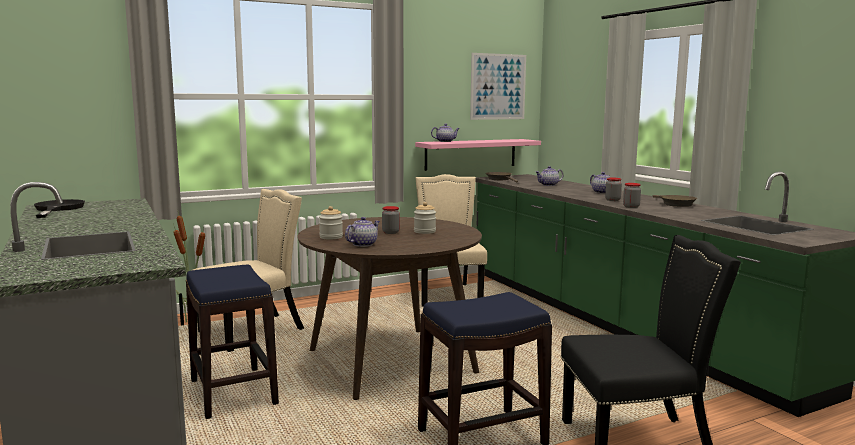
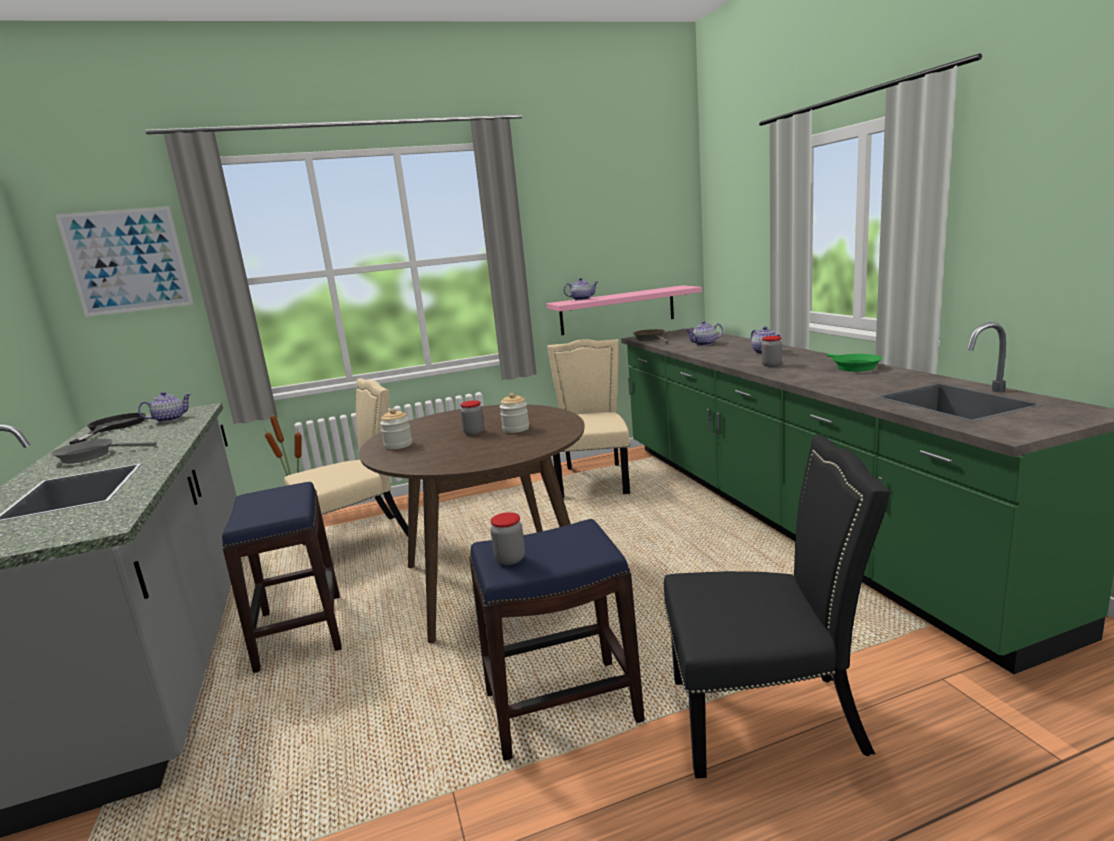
camera: 10 degrees right, 5 degrees up
teapot [345,217,380,247] -> teapot moved to [138,392,191,422]
picture [470,53,526,120] -> picture moved to [55,206,194,317]
jar [623,183,641,208] -> jar moved to [490,512,525,565]
brown frying pan [652,195,697,207] -> green frying pan [827,354,882,372]
none -> grey frying pan [51,439,157,464]

